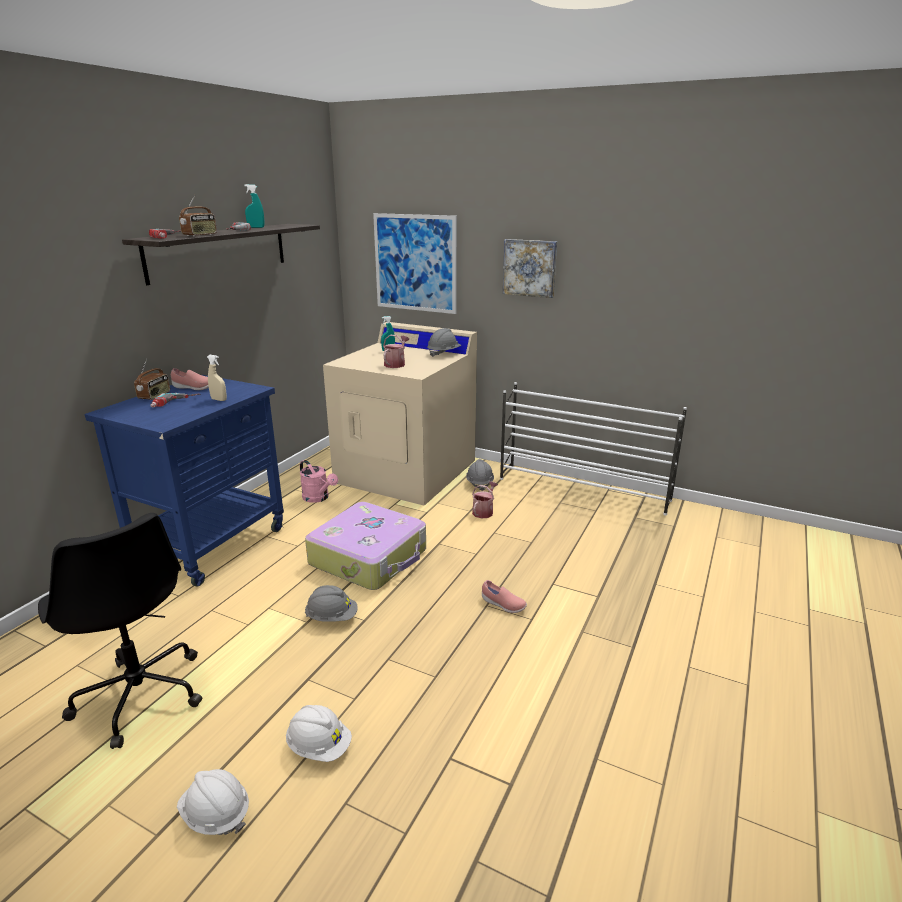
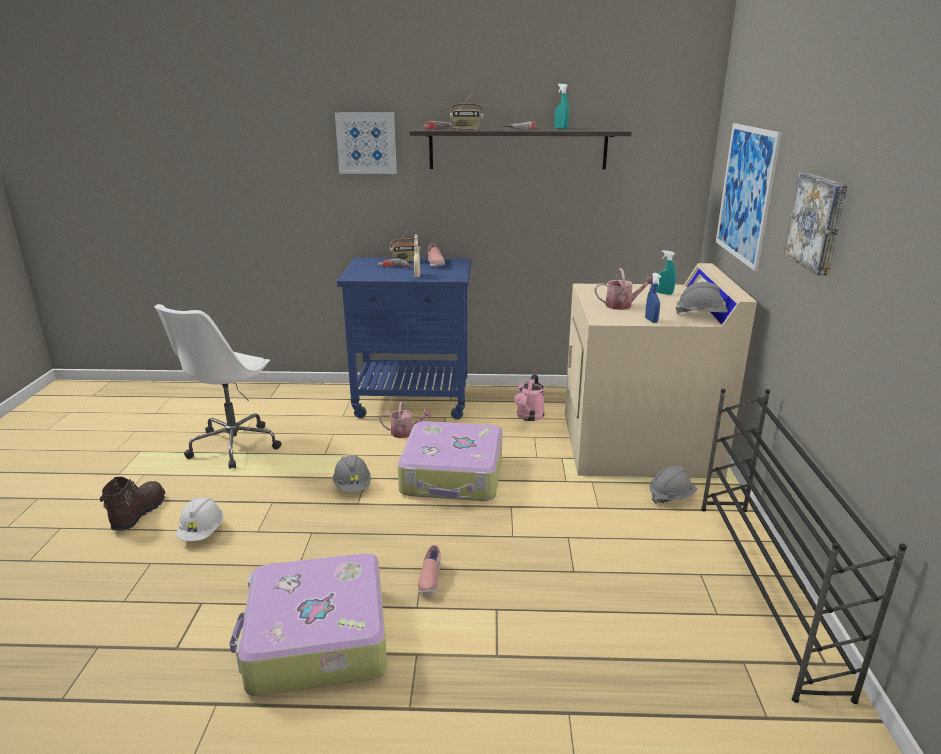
camera: 65 degrees right, 0 degrees up
black office chair [38,513,203,749] -> white office chair [154,304,282,469]
white hard hat [177,769,249,835] -> brown boot [100,477,165,531]
watering can [472,482,498,518] -> watering can moved to [379,402,432,438]
white shoe rack [500,382,687,515] -> black shoe rack [701,389,907,704]
none -> suitcase [229,553,387,696]
none -> picture [335,112,397,174]
none -> blue spray bottle [645,273,661,323]

